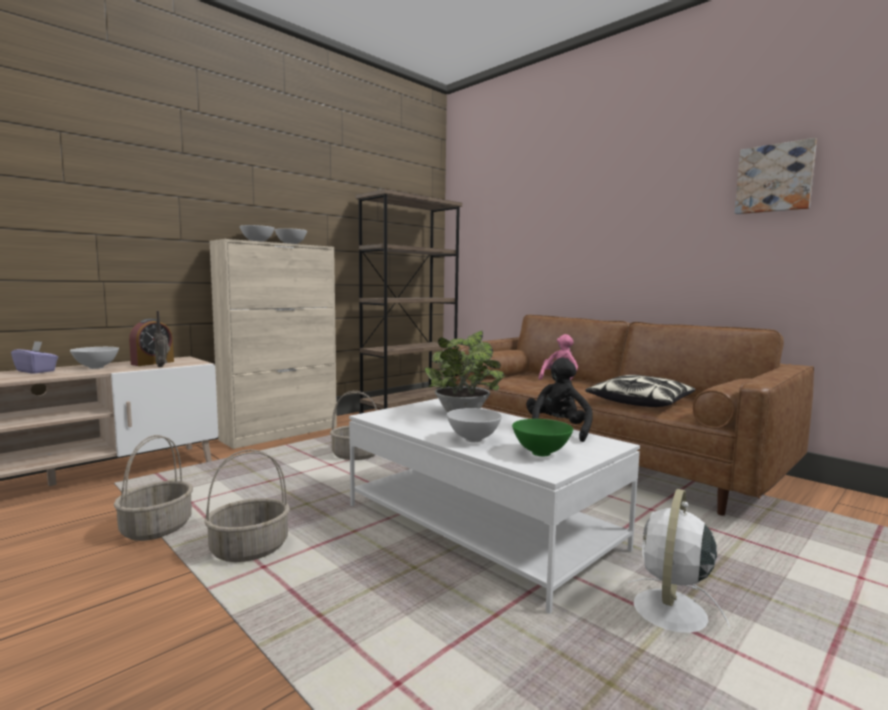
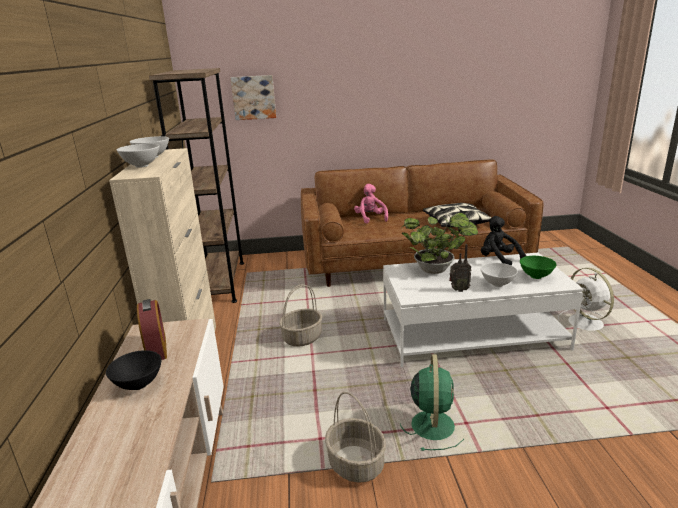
camera: 50 degrees left, 15 degrees up
purple tissue box [11,341,58,374] -> none
white bowl [70,347,119,369] -> black bowl [106,350,162,390]
radio [154,311,170,367] -> radio moved to [449,244,471,292]
basket [205,449,290,562] -> green fan [400,354,464,451]
picture [735,138,817,214] -> picture moved to [230,75,276,120]

